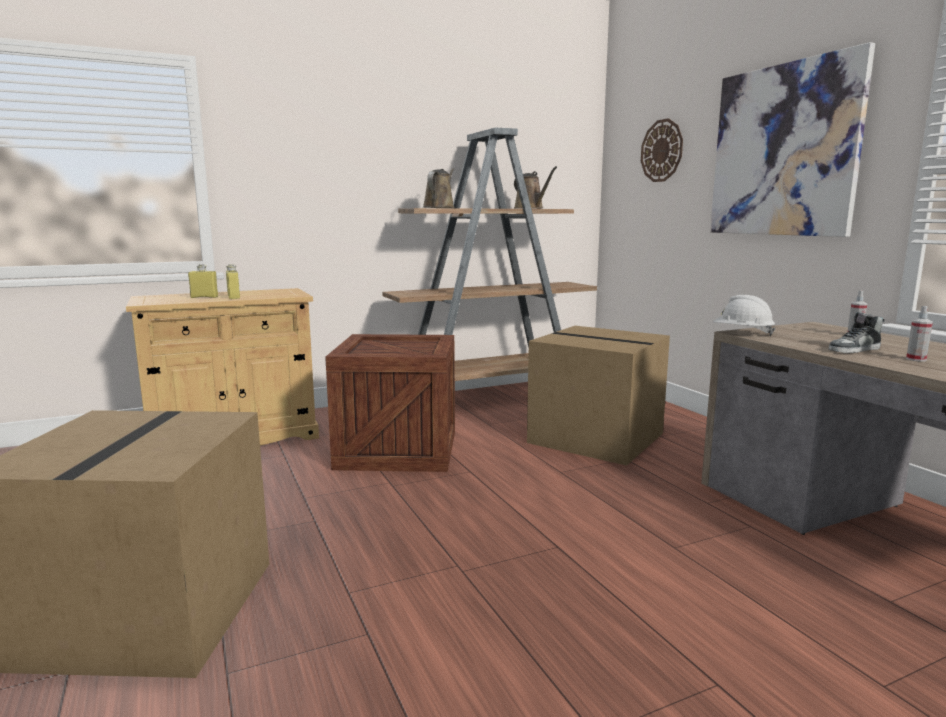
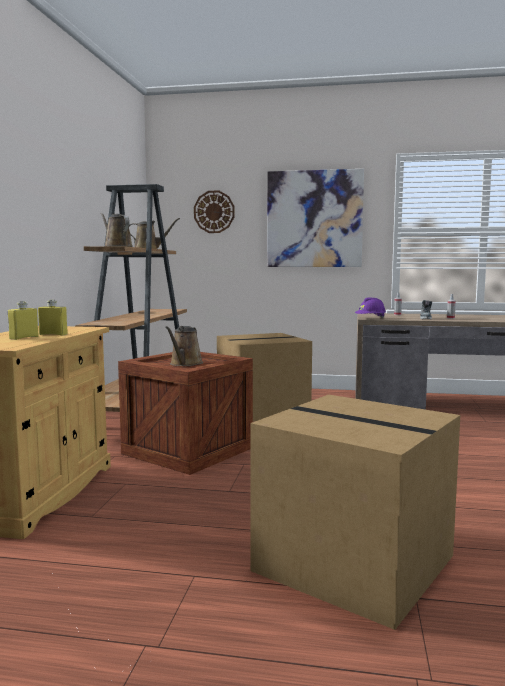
camera: 55 degrees left, 5 degrees down
white hard hat [713,295,776,336] -> purple hard hat [355,297,386,318]
none -> brown watering can [165,326,203,366]

